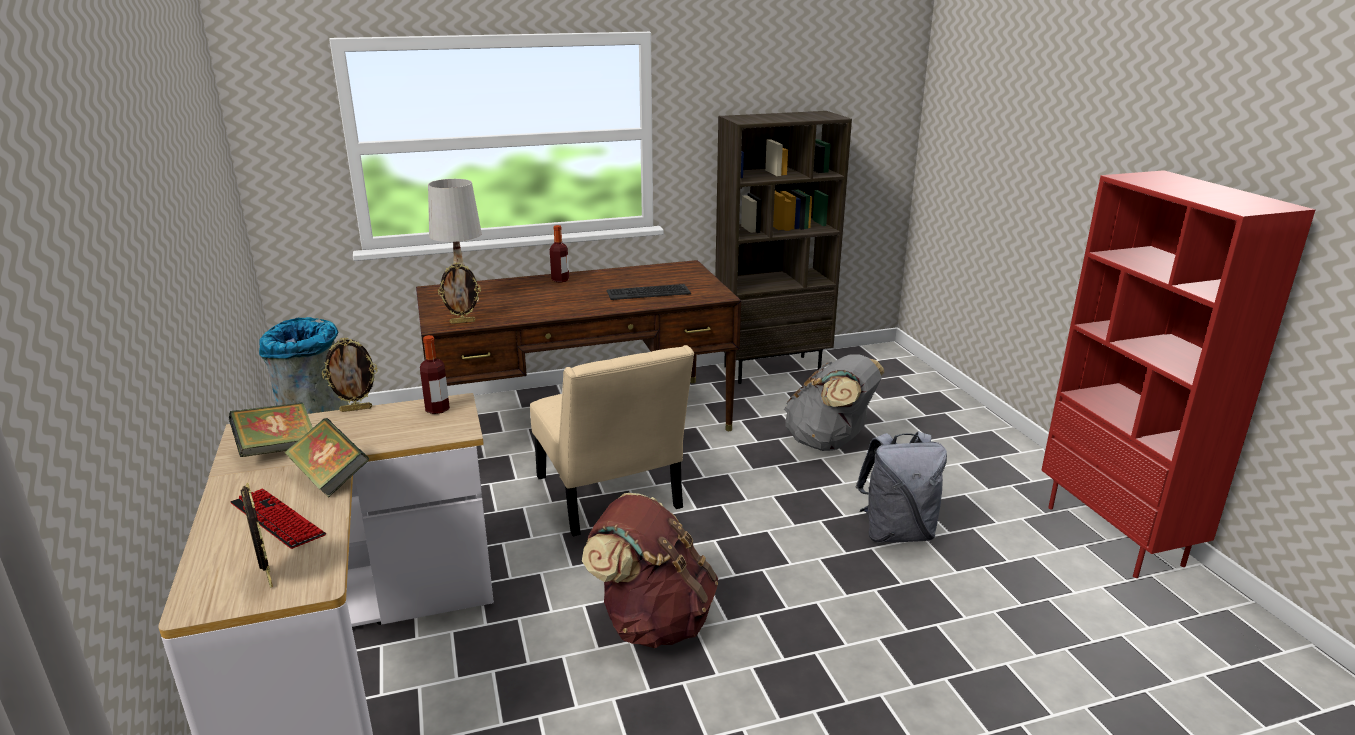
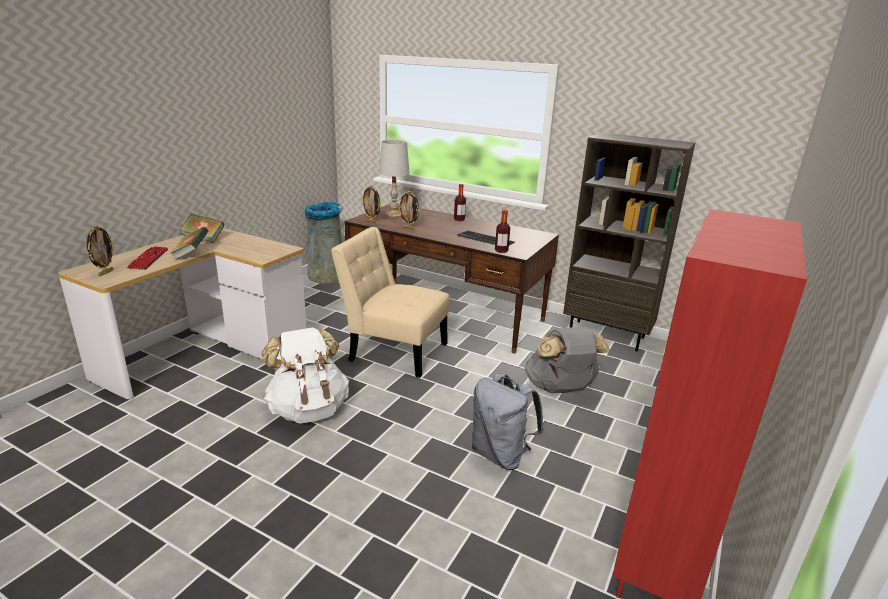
camera: 45 degrees right, 0 degrees up
picture frame [322,338,378,412] -> picture frame moved to [398,191,420,230]
bottle [420,335,450,414] -> bottle moved to [495,210,510,253]
beige chair [530,345,694,537] -> beige chair turned 90 degrees clockwise [331,227,450,378]
brown backpack [582,493,718,648] -> white backpack [261,327,349,424]

